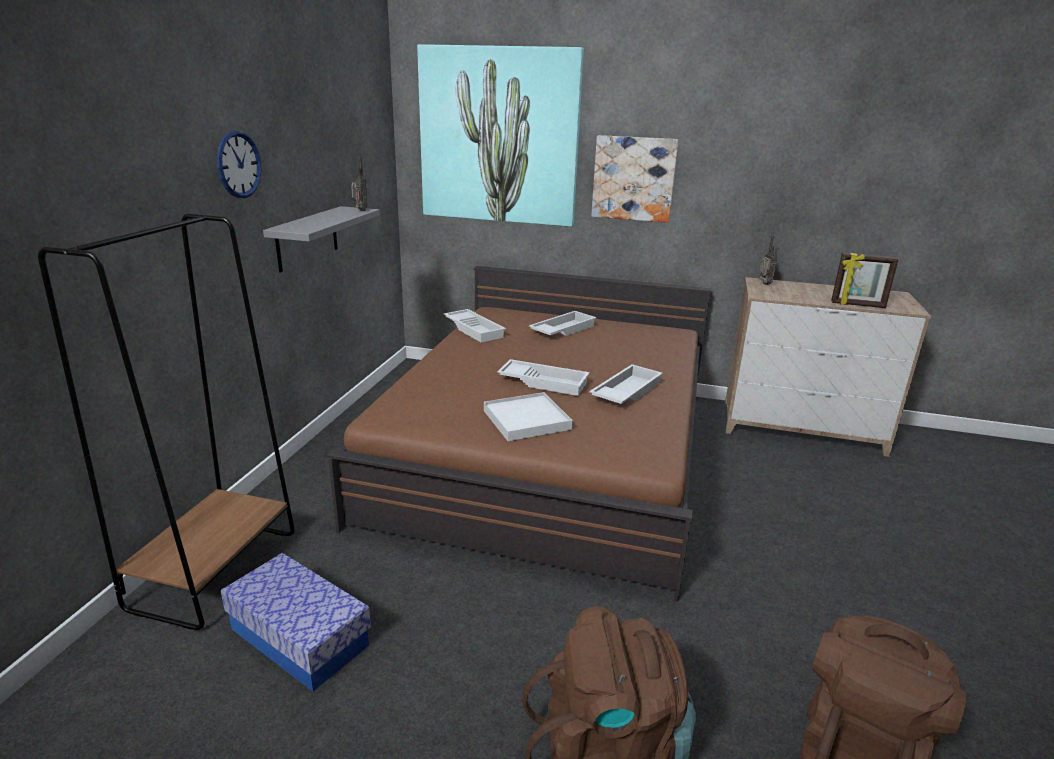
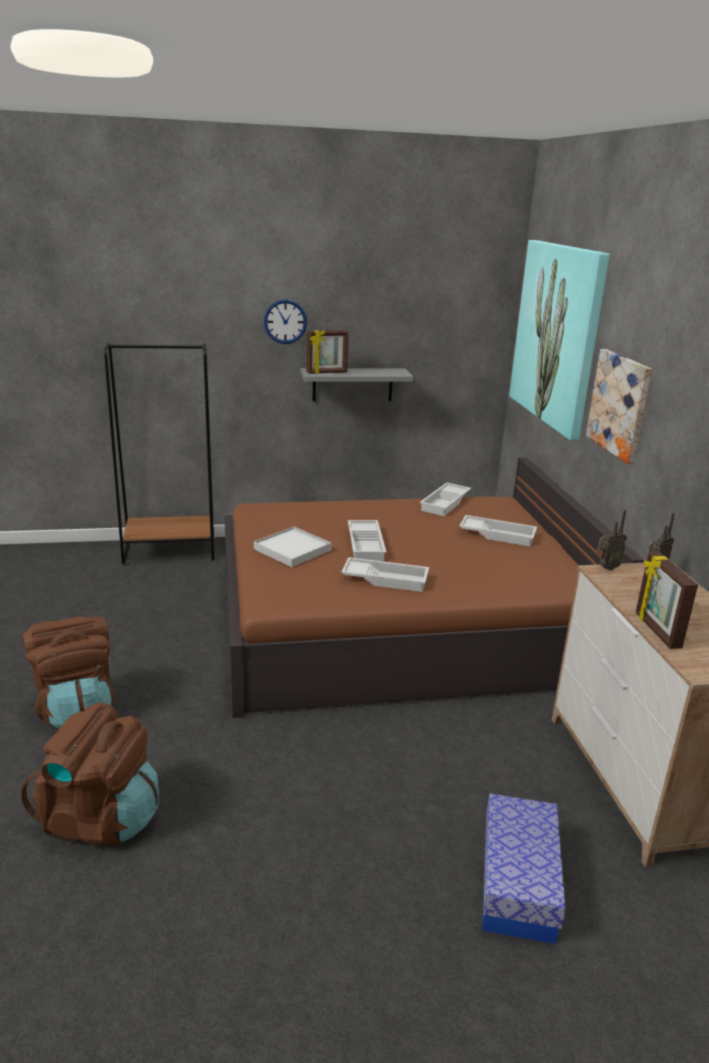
camera: 65 degrees right, 0 degrees up
storage box [221,553,371,692] -> storage box moved to [482,794,566,944]
radio [351,156,368,211] -> radio moved to [597,509,627,570]
none -> picture frame [307,330,349,374]

